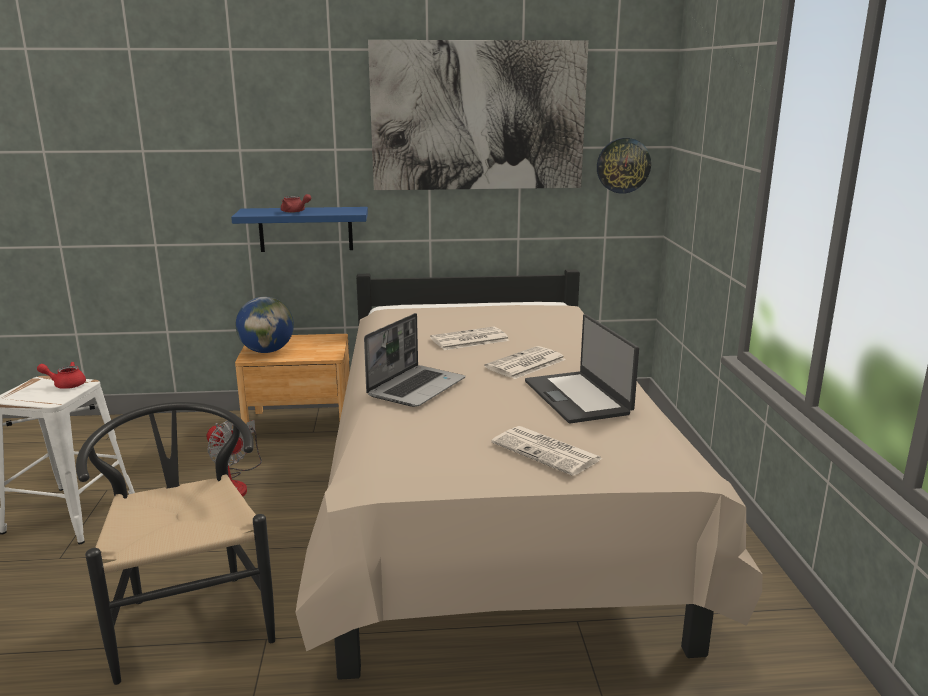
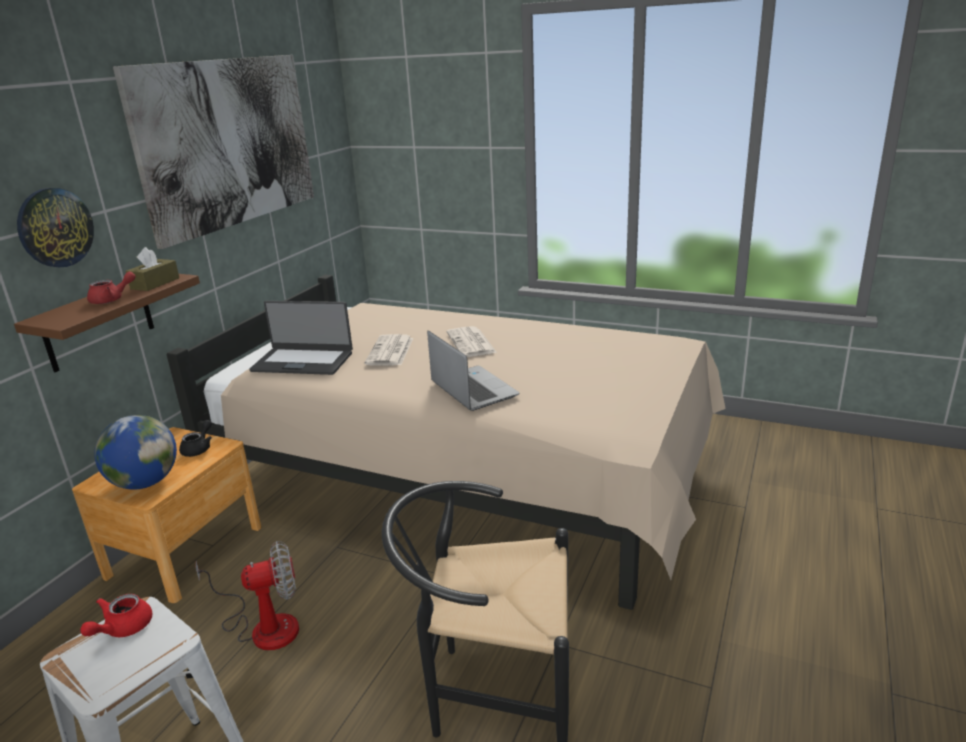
camera: 60 degrees left, 5 degrees up
blue shelf [231,207,368,252] -> brown shelf [14,274,200,372]
newspaper [492,426,602,476] -> none
laptop [525,314,639,424] -> laptop moved to [249,301,353,375]
wall clock [597,138,651,194] -> wall clock moved to [17,188,94,267]
none -> brown tissue box [126,247,179,291]
none -> black teapot [179,420,212,457]

